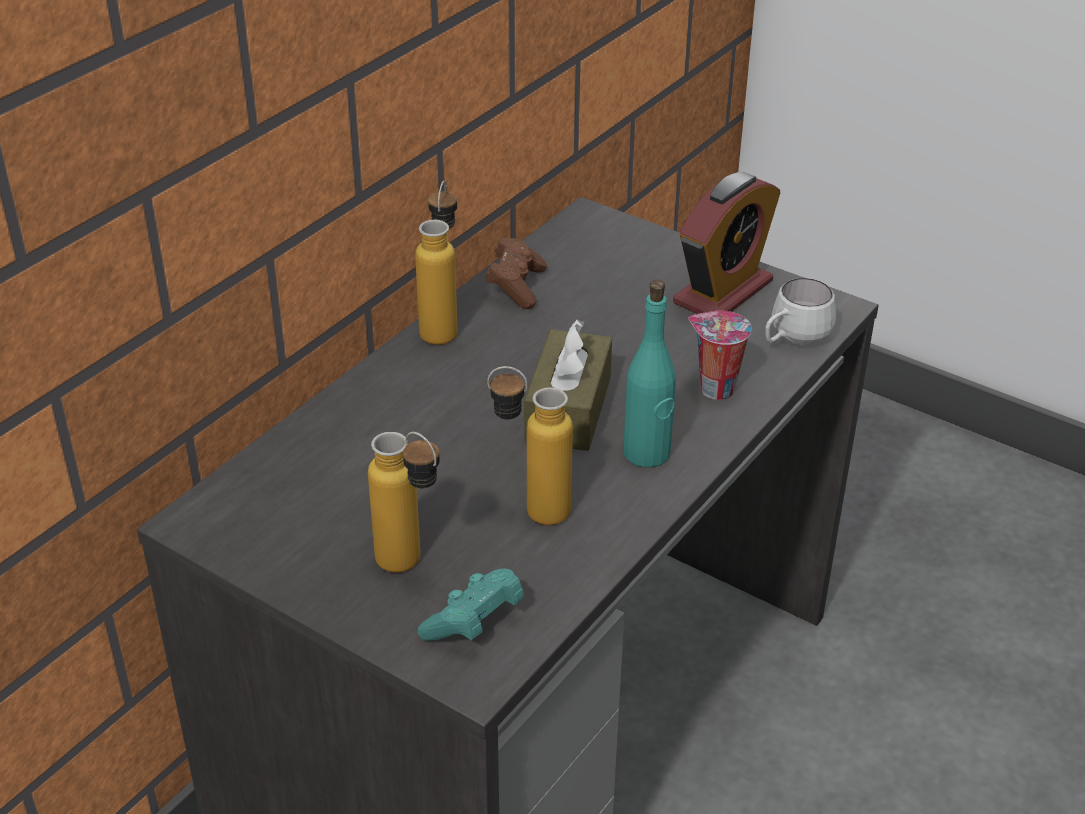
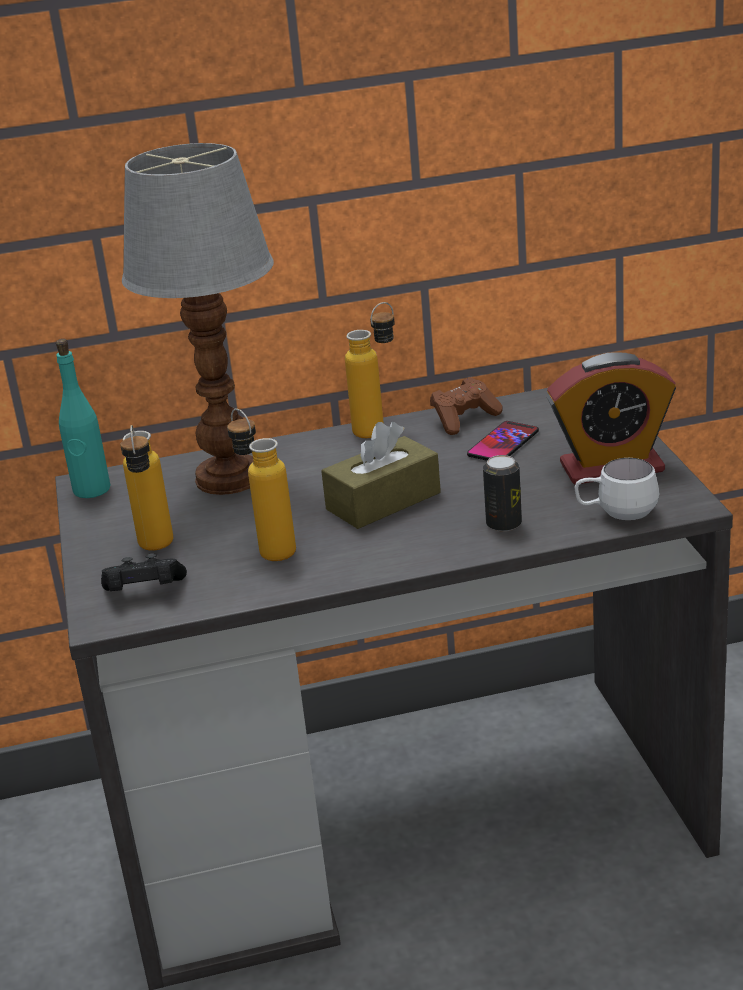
camera: 45 degrees right, 10 degrees down
turquoise game controller [418,569,524,641] -> black game controller [101,553,187,591]
turquoise bottle [623,280,676,467] -> turquoise bottle moved to [56,339,110,498]
cup [688,311,752,400] -> can [483,455,522,532]
none -> table lamp [122,143,274,495]
none -> phone [467,421,539,461]

